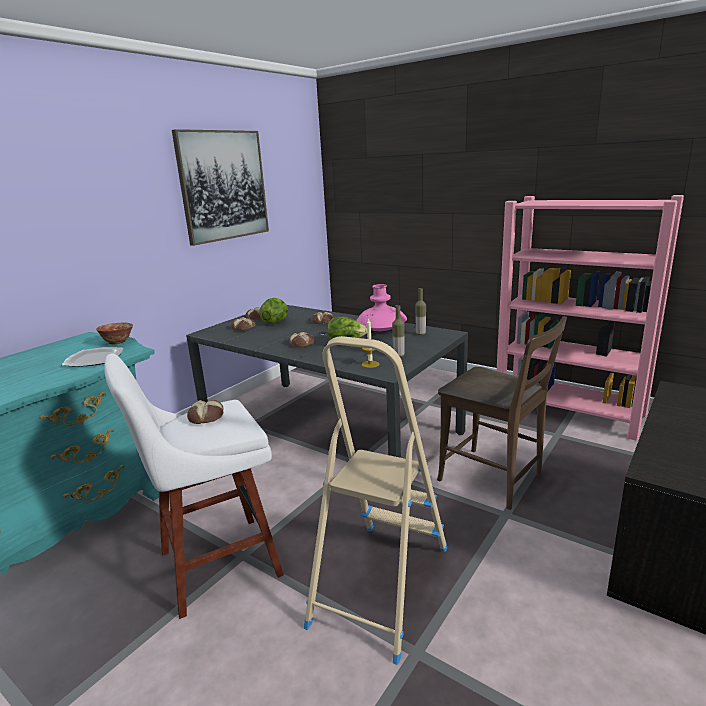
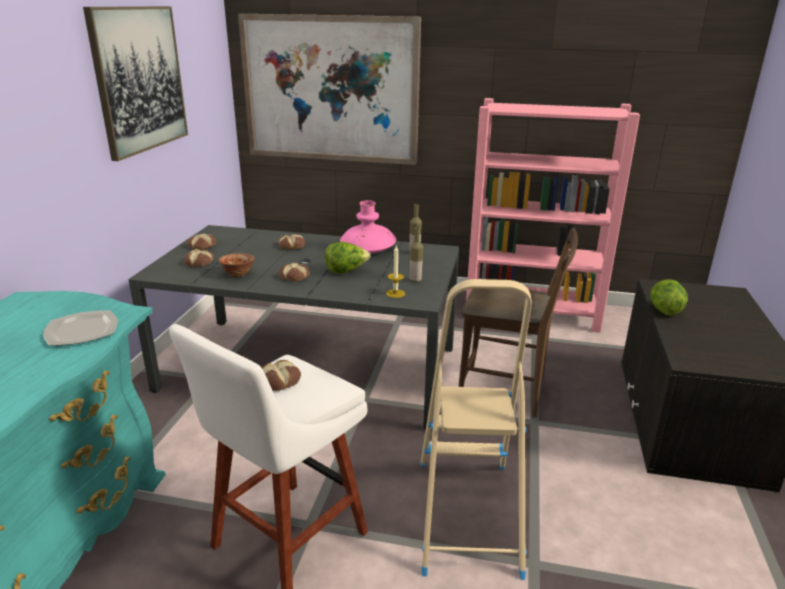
camera: 25 degrees left, 5 degrees up
bowl [96,323,133,344] -> bowl moved to [219,253,255,277]
lettuce [259,298,288,324] -> lettuce moved to [650,279,688,316]
none -> picture [238,14,421,165]

